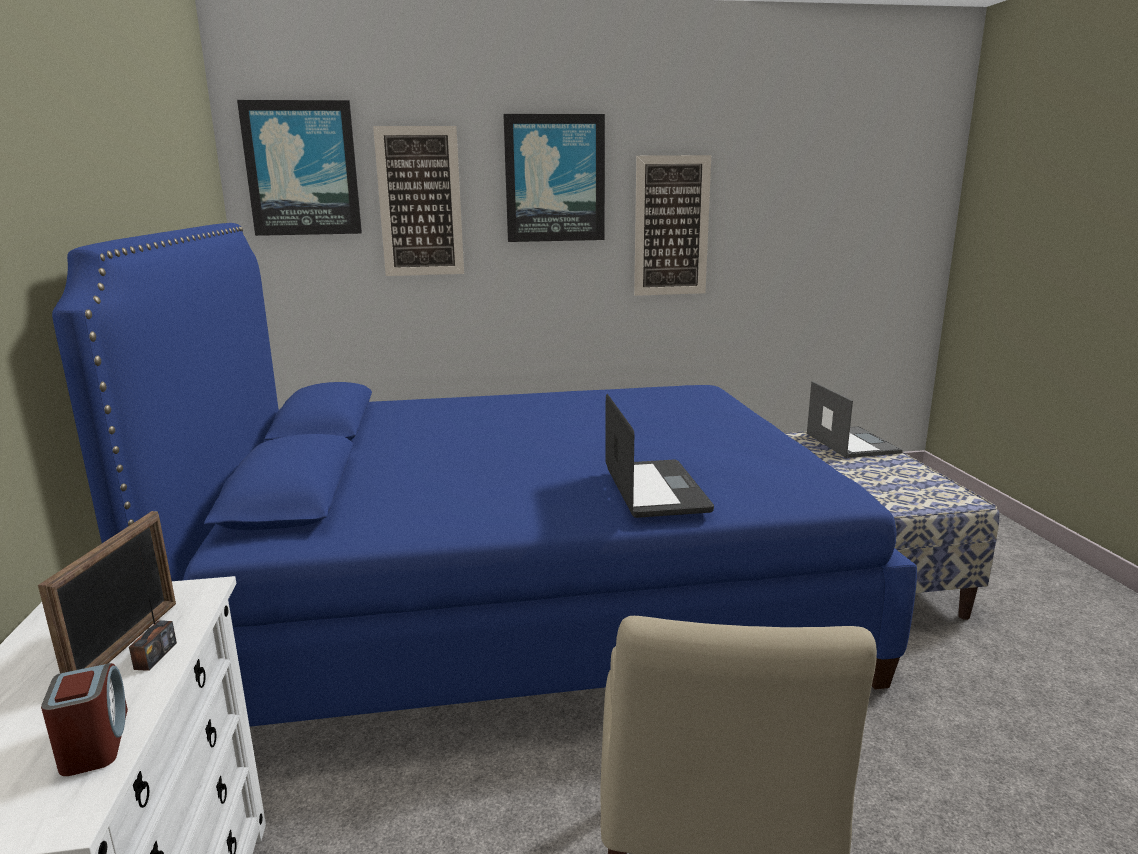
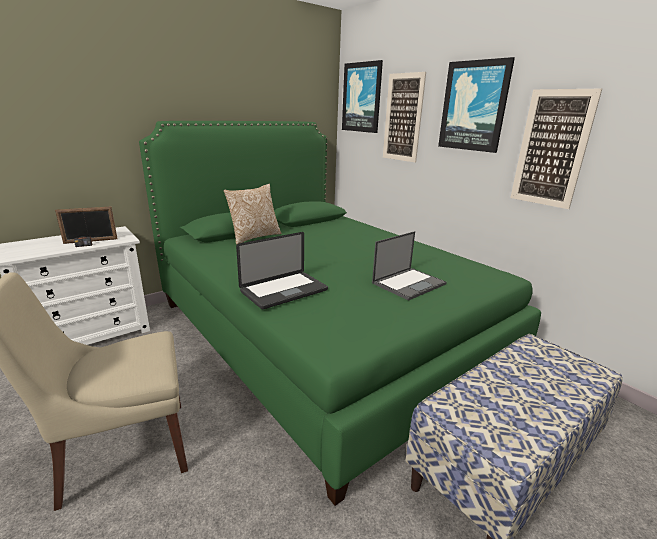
camera: 60 degrees right, 5 degrees up
alarm clock [41,663,128,776] -> none
blue bed [52,223,917,727] -> green bed [139,121,541,506]
laptop [807,381,902,458] -> laptop moved to [372,231,446,301]
none -> pillow [224,184,282,245]

